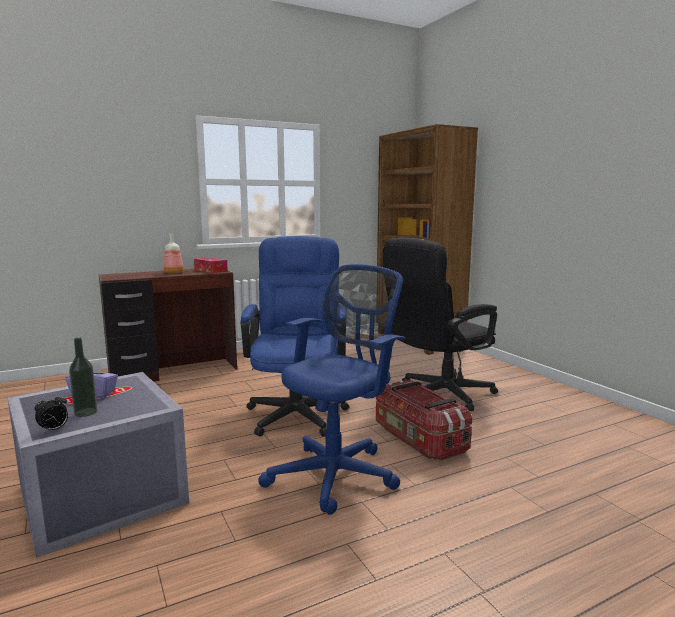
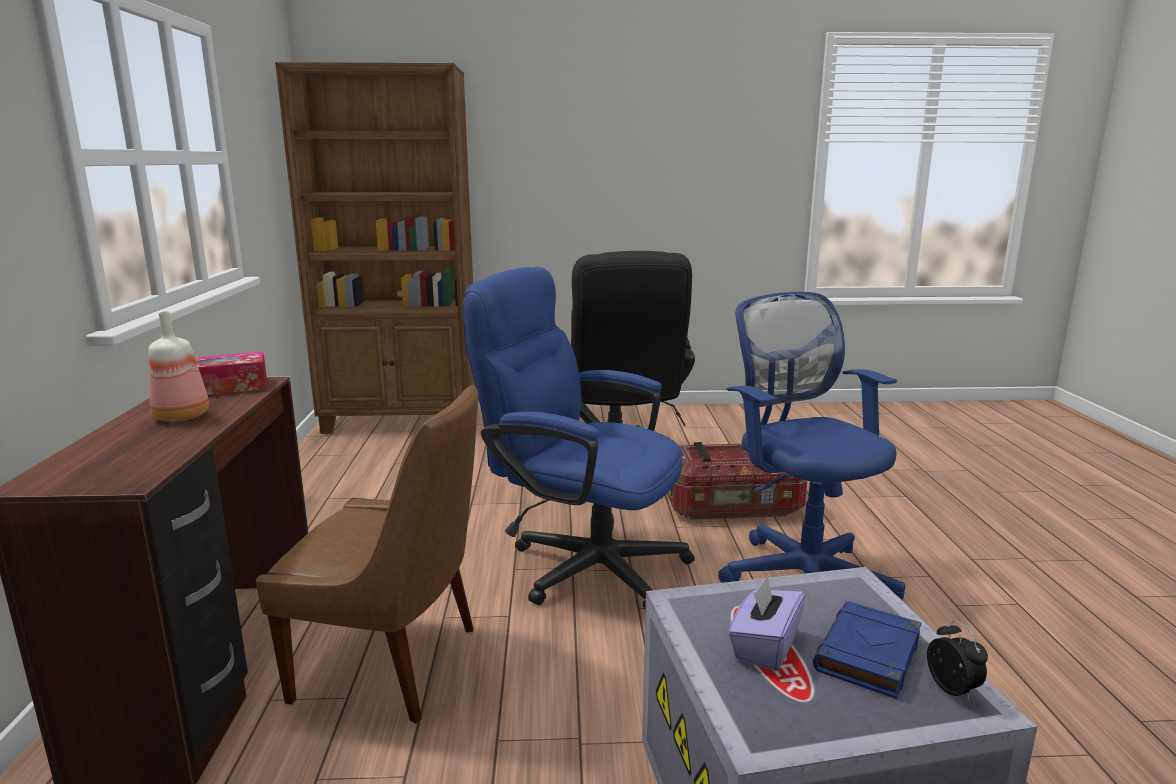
camera: 65 degrees left, 5 degrees up
bottle [69,338,97,417] -> blue book [813,601,921,699]
none -> brown chair [256,385,479,724]

